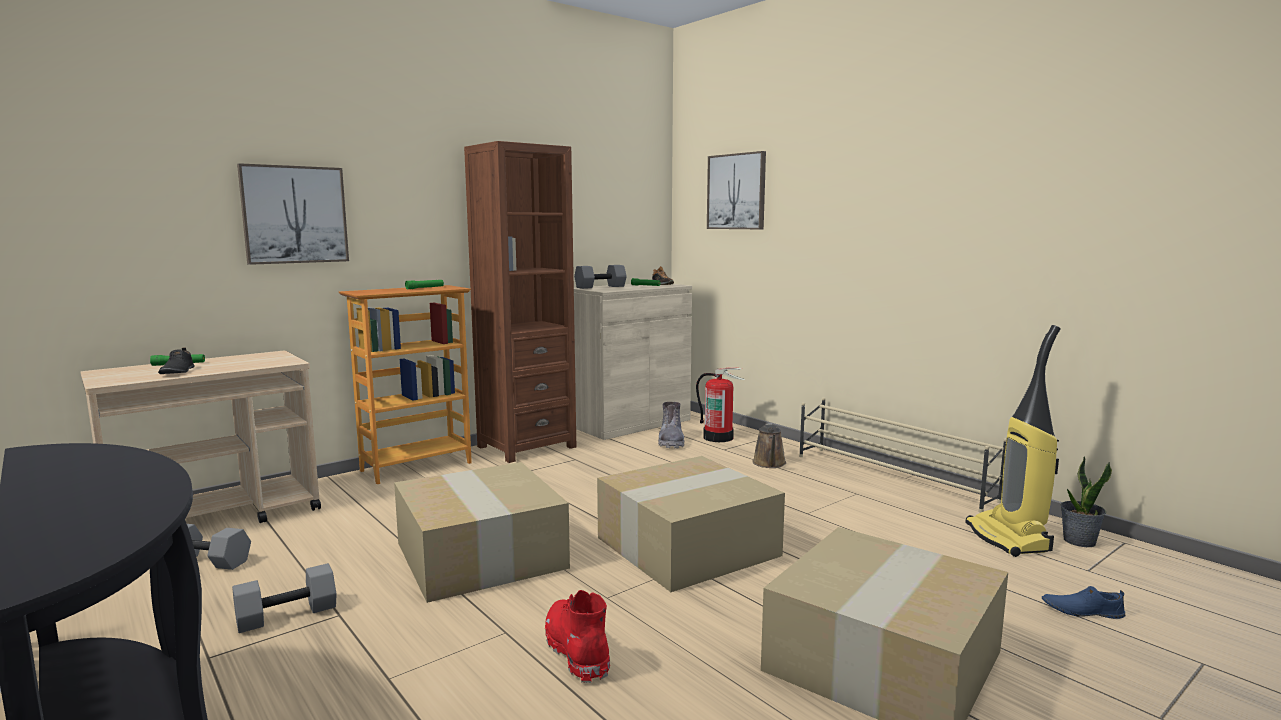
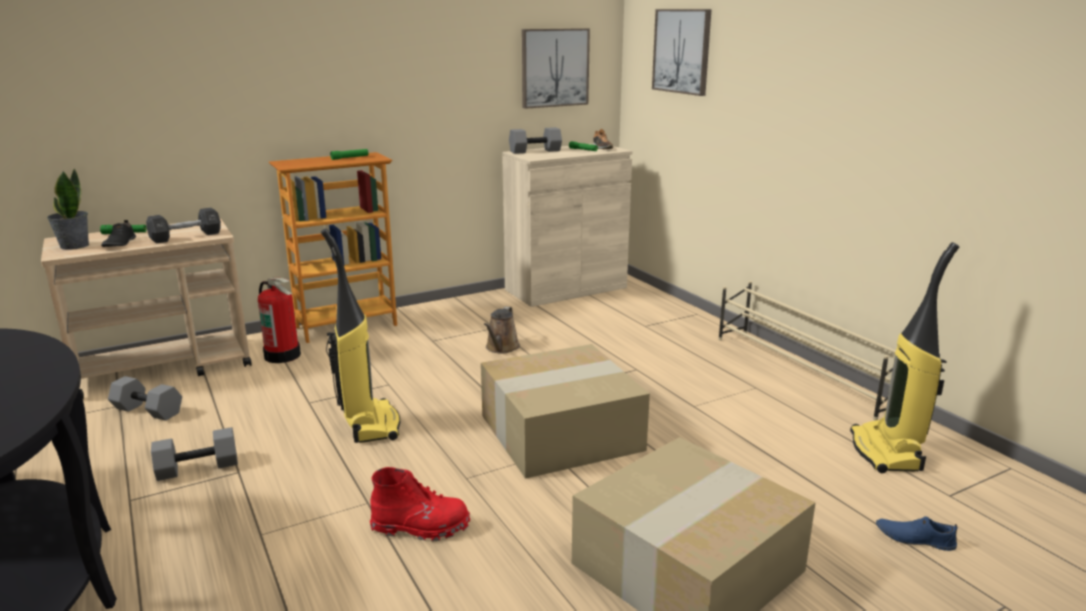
camera: 10 degrees right, 10 degrees up
picture [237,163,349,265] -> picture moved to [522,28,590,109]
cardboard box [394,462,570,603] -> vacuum cleaner [321,228,400,443]
brown bookcase [464,141,576,463] -> none
red boot [545,590,610,683] -> red boot turned 105 degrees clockwise [370,467,470,541]
grey boot [658,402,684,448] -> none
fire extinguisher [696,367,745,442] -> fire extinguisher moved to [258,278,301,363]
brown watering can [752,423,786,468] -> brown watering can moved to [484,307,520,354]
potted plant [1061,456,1112,547] -> potted plant moved to [47,169,89,250]
none -> black dumbbell [146,207,221,244]

